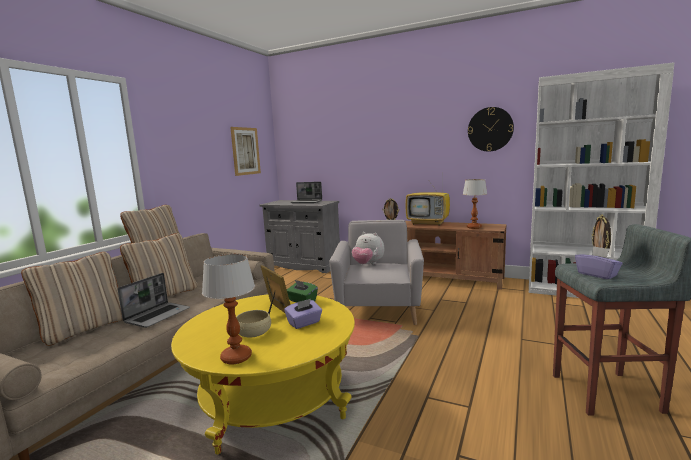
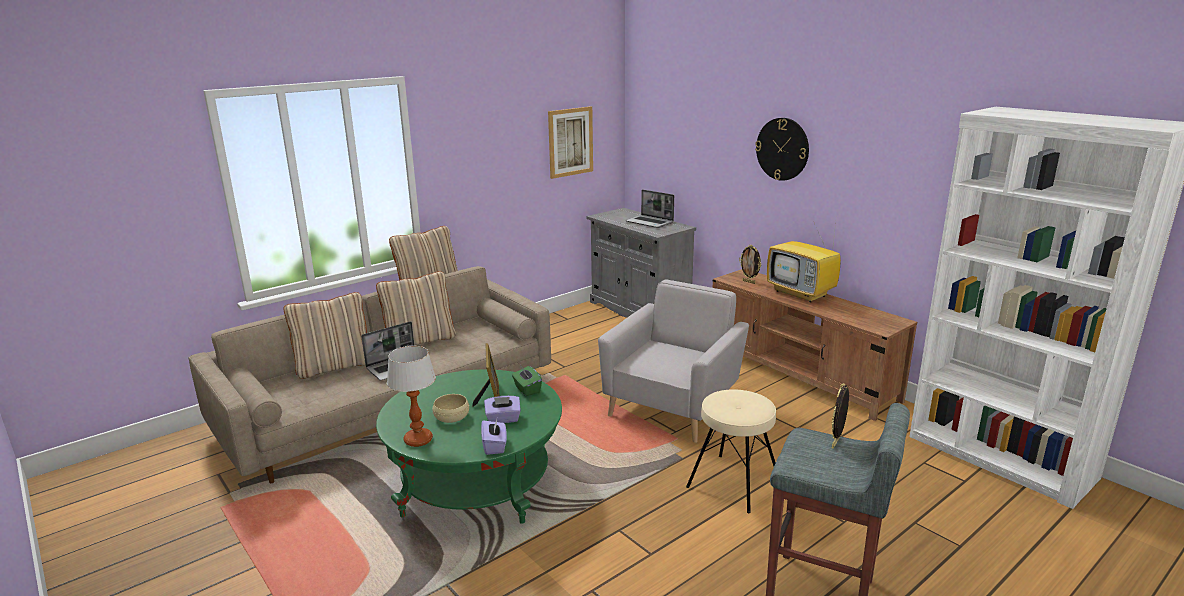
camera: 25 degrees right, 10 degrees up
yellow coffee table [171,294,355,455] -> green coffee table [376,369,562,524]
plush toy [352,232,384,264] -> none
table lamp [463,179,487,229] -> none
wall clock [468,107,514,152] -> wall clock moved to [755,118,809,181]
purple tissue box [575,246,623,279] -> purple tissue box moved to [481,419,507,455]
none -> beige stool [686,389,776,513]

